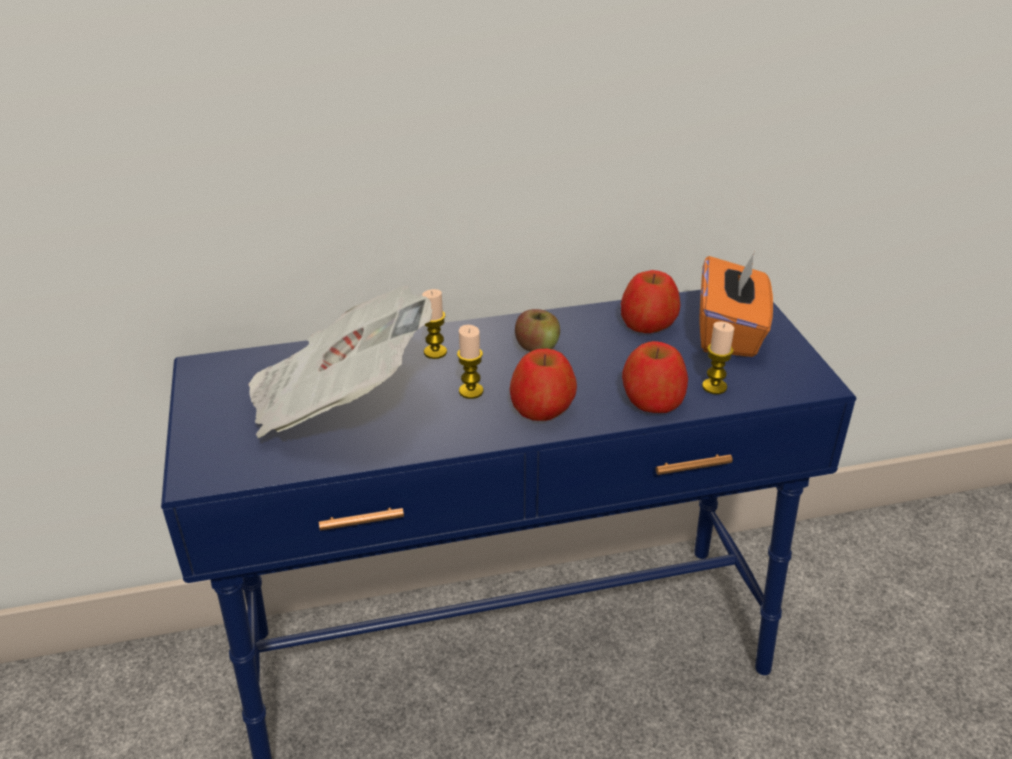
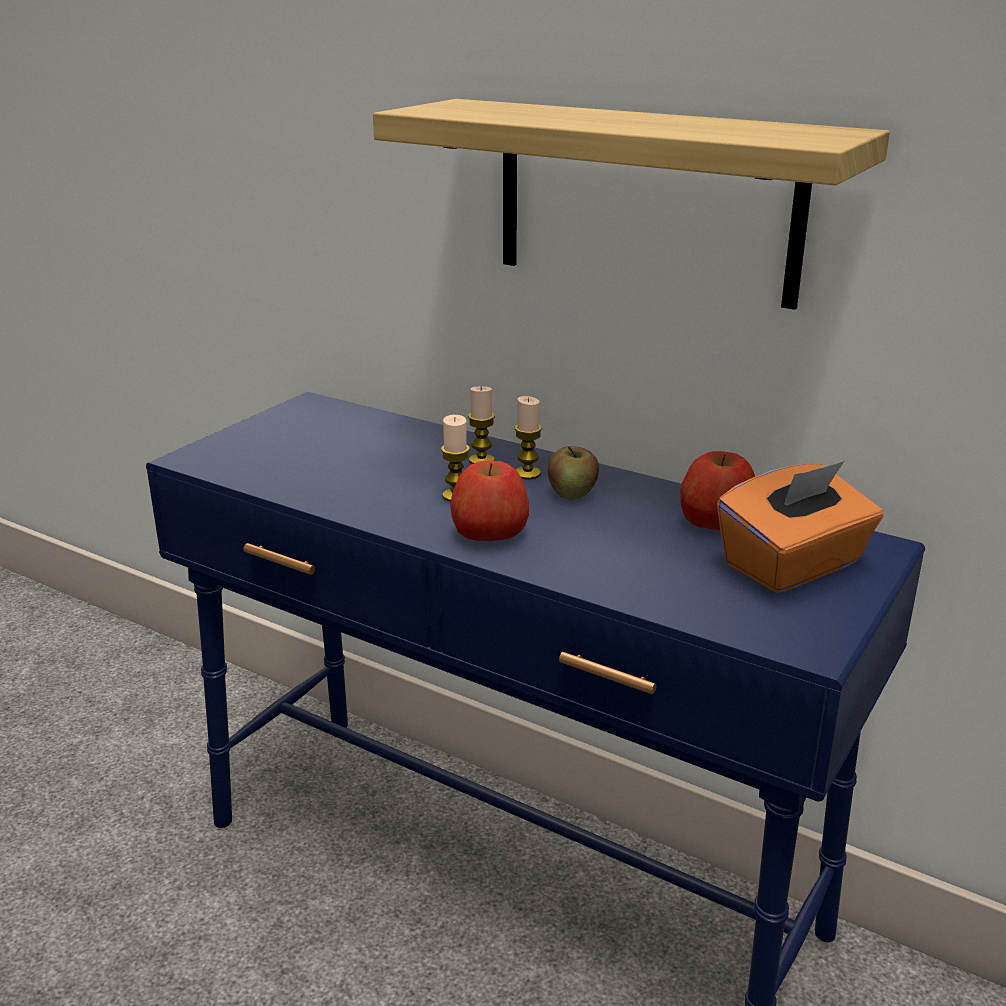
camera: 45 degrees right, 10 degrees down
newspaper [249,286,432,438] -> none
apple [622,341,688,413] -> none
candle [702,321,734,394] -> candle moved to [514,396,542,479]
none -> shelf [373,99,890,310]

